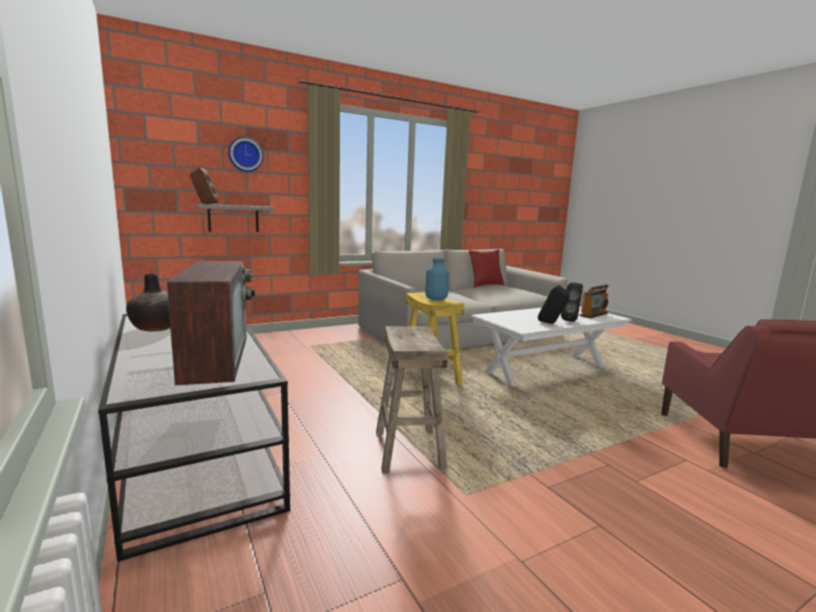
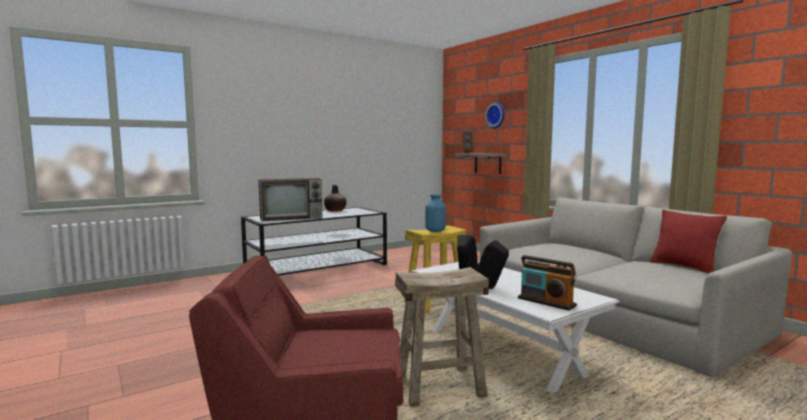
camera: 85 degrees right, 5 degrees down
beige stool [376,326,448,474] -> beige stool moved to [395,267,489,407]

